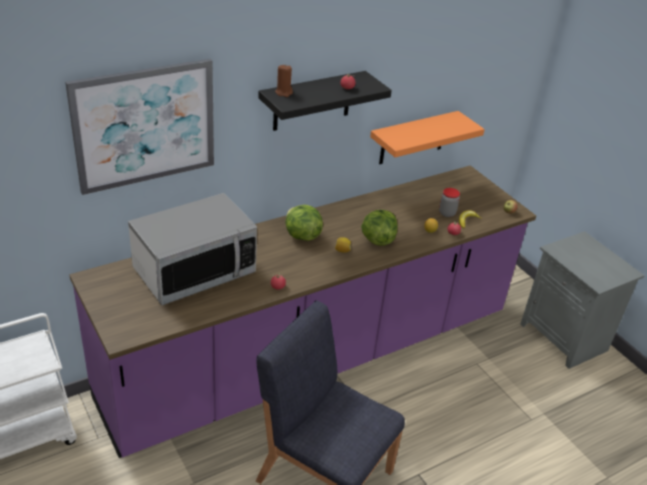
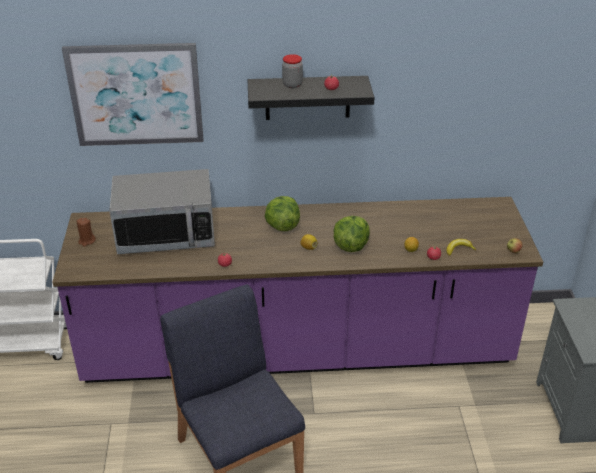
camera: 30 degrees right, 0 degrees up
brown candle [275,64,293,97] -> brown candle moved to [77,218,96,247]
orange shelf [370,111,485,164] -> none
jar [439,188,460,217] -> jar moved to [282,54,303,88]

